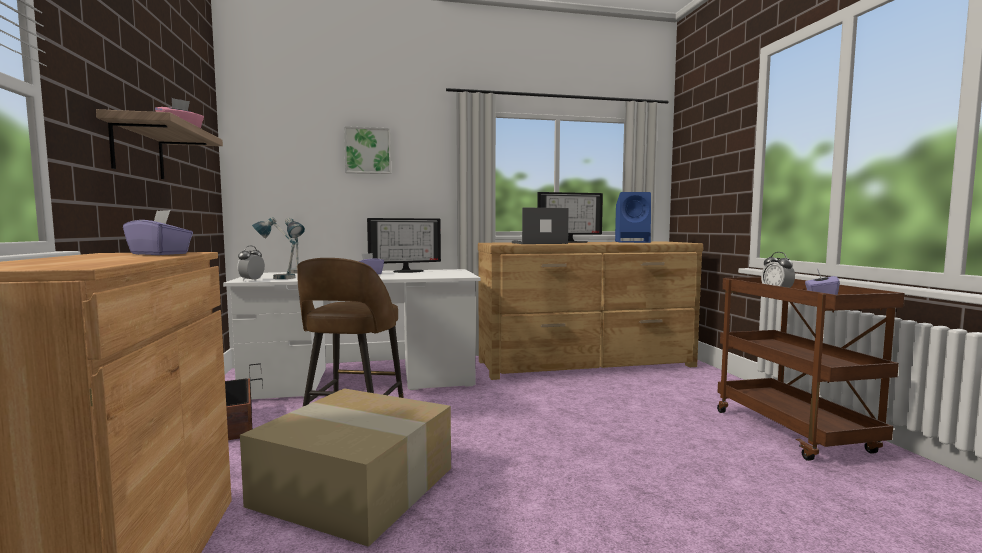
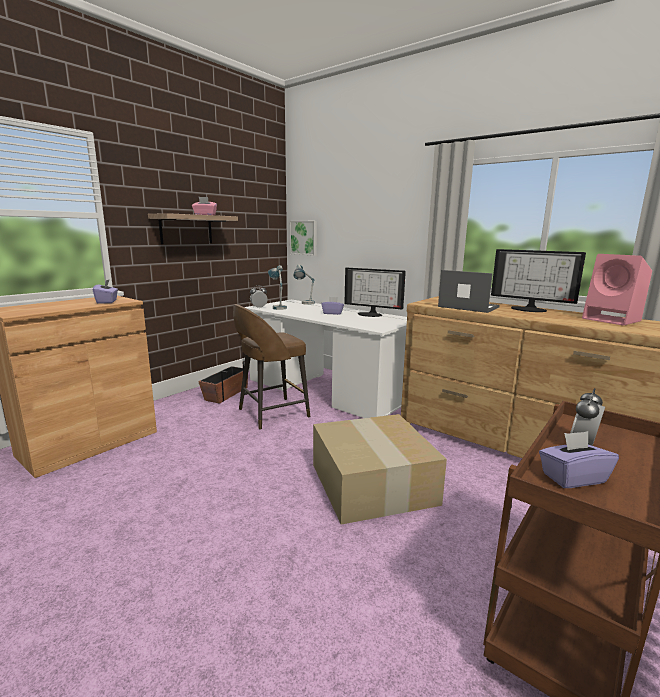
camera: 50 degrees right, 10 degrees up
cardboard box [240,388,451,547] -> cardboard box moved to [313,414,447,525]
picture [344,126,391,174] -> picture moved to [290,221,317,256]
blue speaker [615,192,651,243] -> pink speaker [582,254,652,326]

